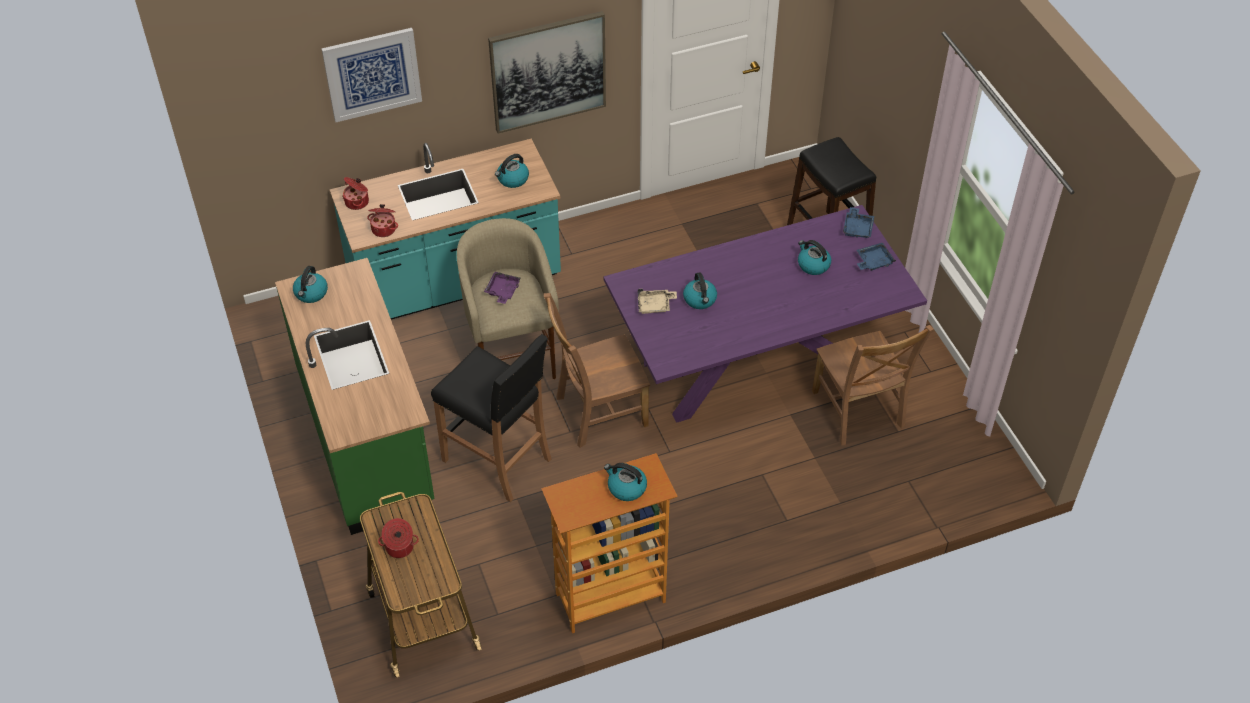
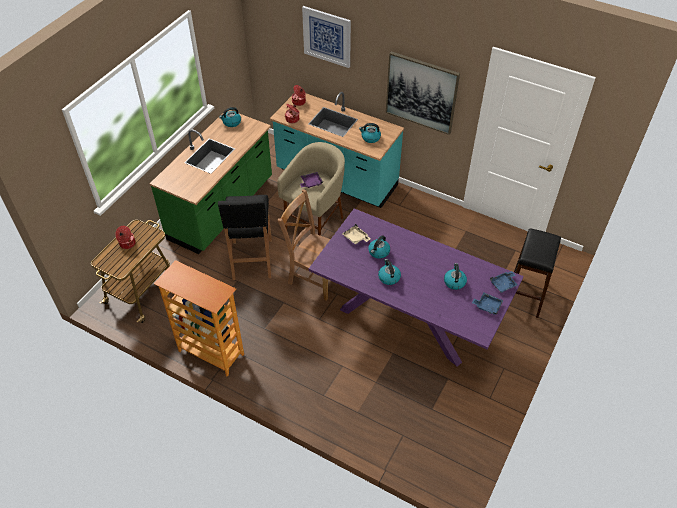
camera: 50 degrees right, 0 degrees up
kettle [604,463,647,501] -> kettle moved to [378,259,401,285]
brown chair [812,325,933,446] -> none

